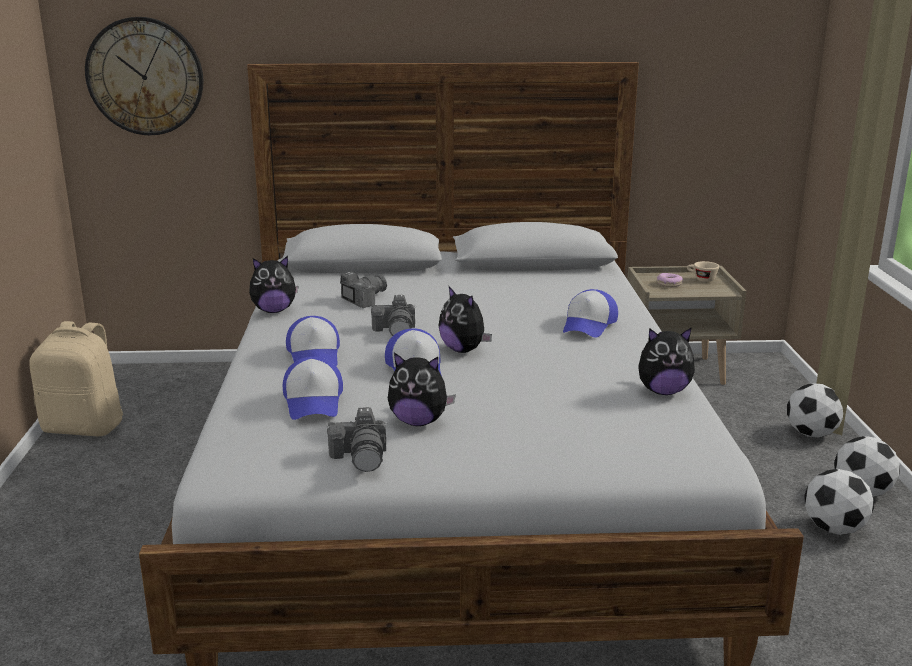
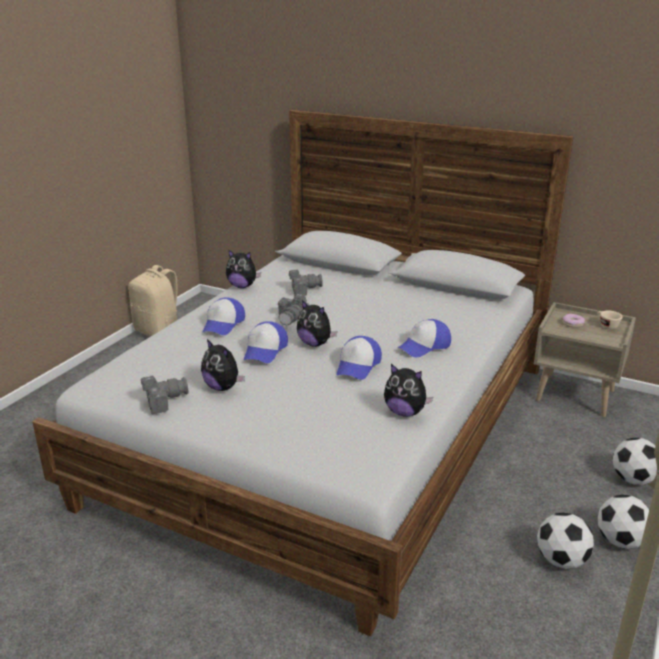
camera: 30 degrees right, 5 degrees up
wall clock [85,17,203,135] -> none
cap [283,357,343,420] -> cap moved to [336,336,382,380]
camera [326,407,387,472] -> camera turned 135 degrees counterclockwise [141,375,189,414]
plush toy [439,285,492,353] -> plush toy turned 45 degrees counterclockwise [297,300,337,347]

